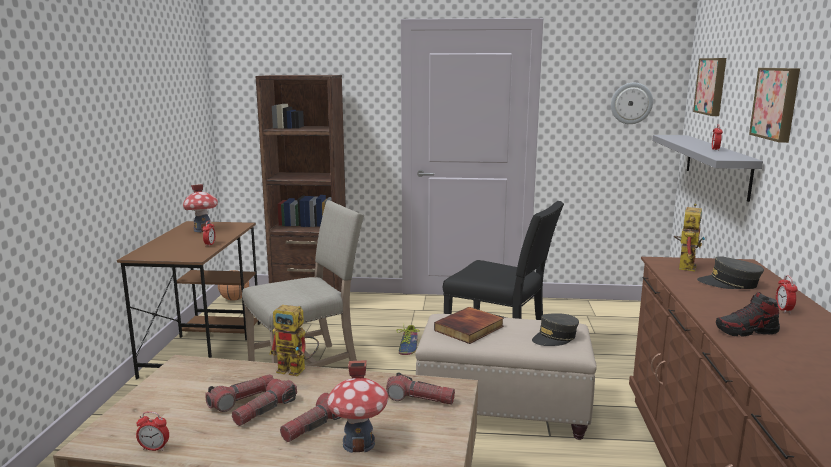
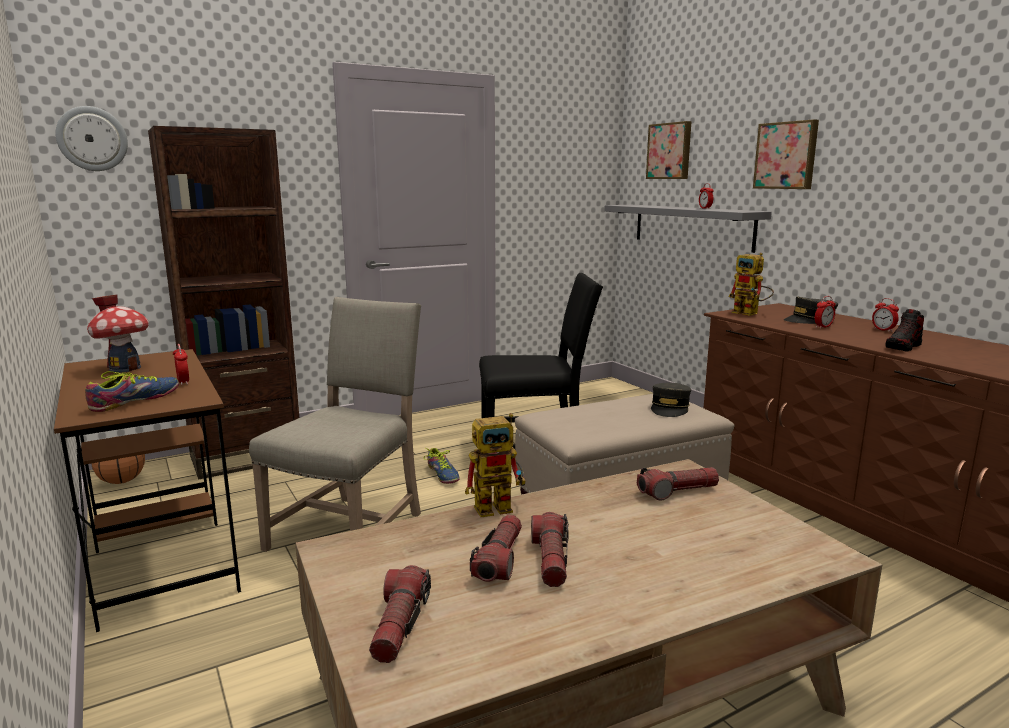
camera: 35 degrees left, 0 degrees up
alarm clock [136,412,169,451] -> alarm clock moved to [815,296,836,328]
flashlight [280,393,341,442] -> flashlight moved to [369,565,431,663]
toy house [327,360,388,453] -> none
book [434,307,504,344] -> none
wall clock [611,83,653,124] -> wall clock moved to [55,106,128,171]
toy robot [674,203,706,271] -> toy robot turned 150 degrees clockwise [728,253,774,316]
none -> shoe [85,371,179,412]

